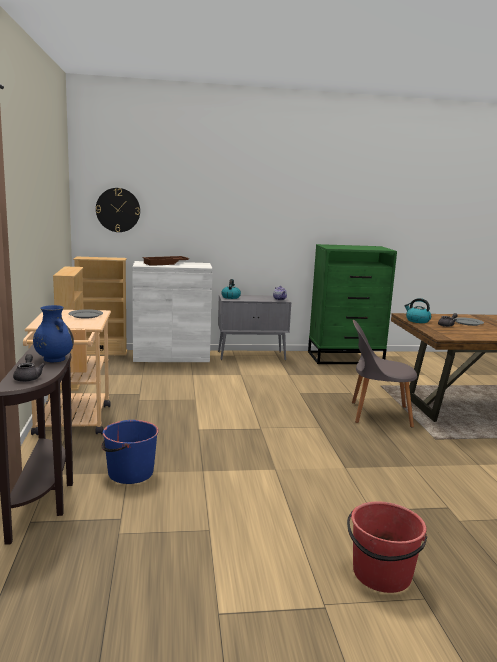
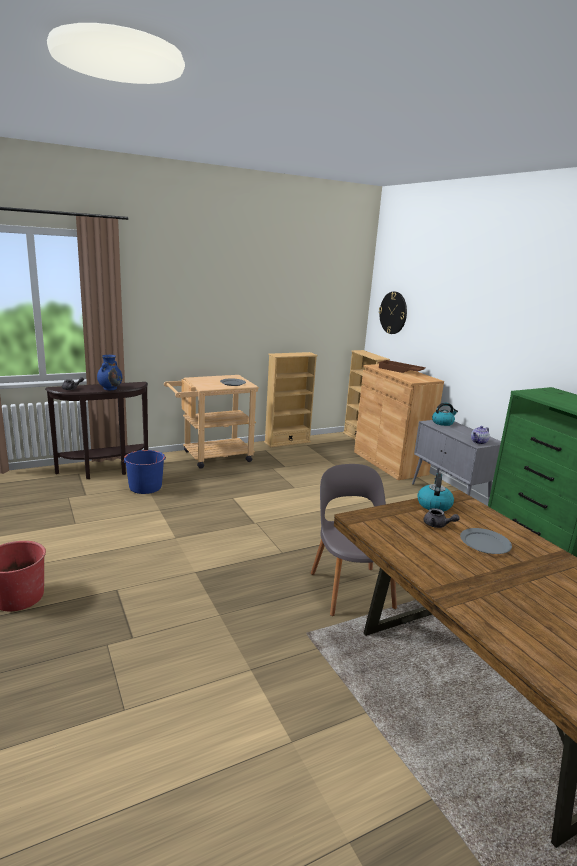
camera: 70 degrees right, 5 degrees up
white cabinet [132,261,213,362] -> brown cabinet [354,364,444,480]

